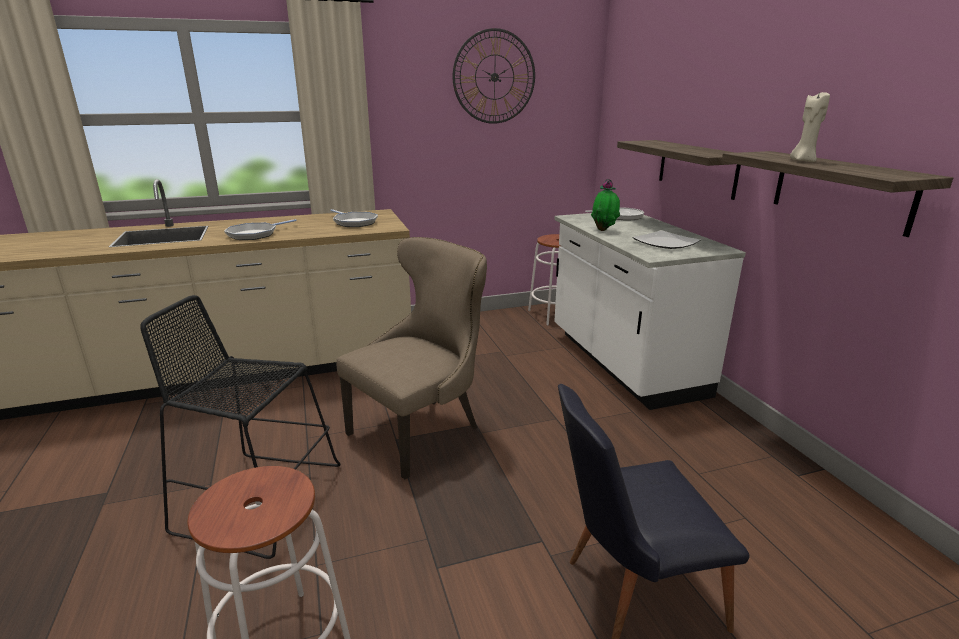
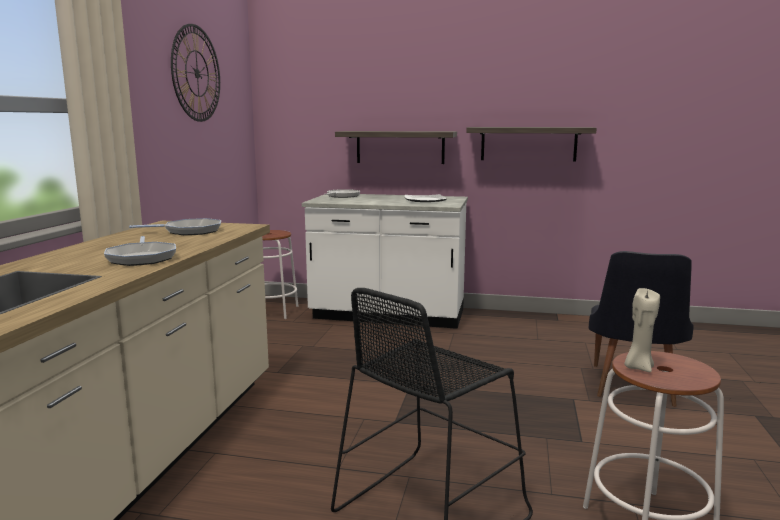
camera: 60 degrees left, 10 degrees down
beige chair [336,237,487,479] -> none
potted plant [591,179,620,231] -> none
beige candle [790,91,830,162] -> beige candle moved to [624,288,660,372]

